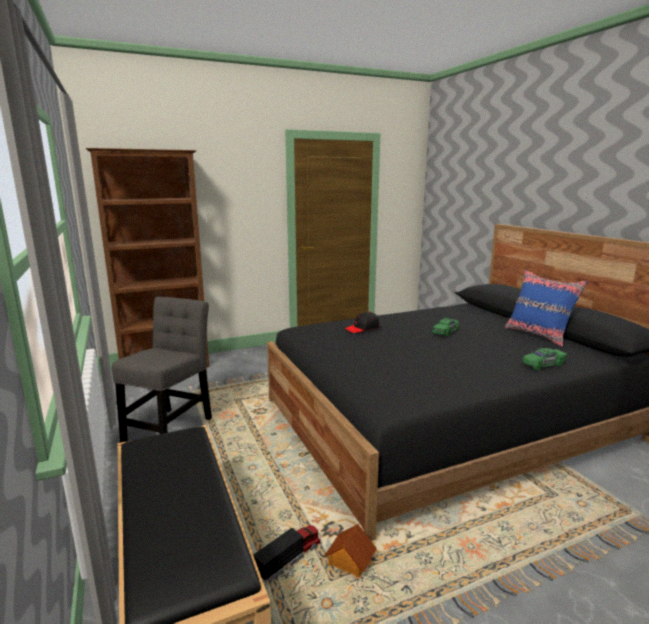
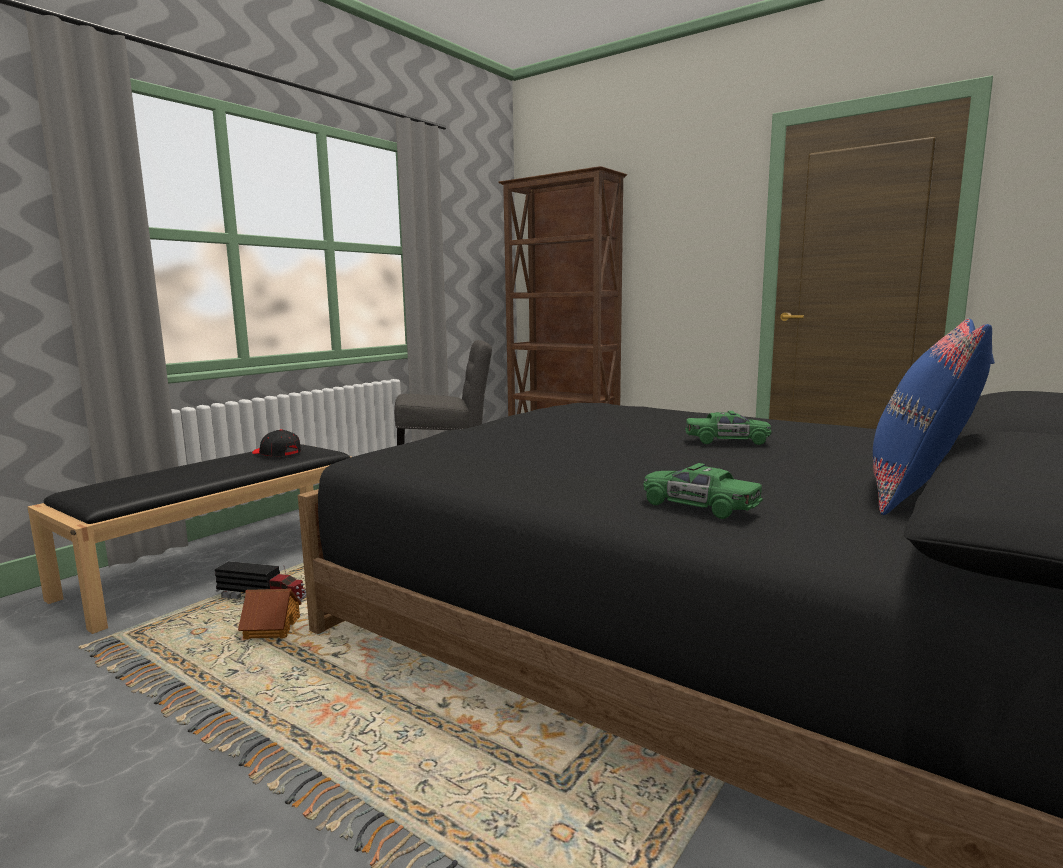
camera: 60 degrees right, 5 degrees down
black cap [345,312,379,333] -> black cap moved to [252,429,301,456]

